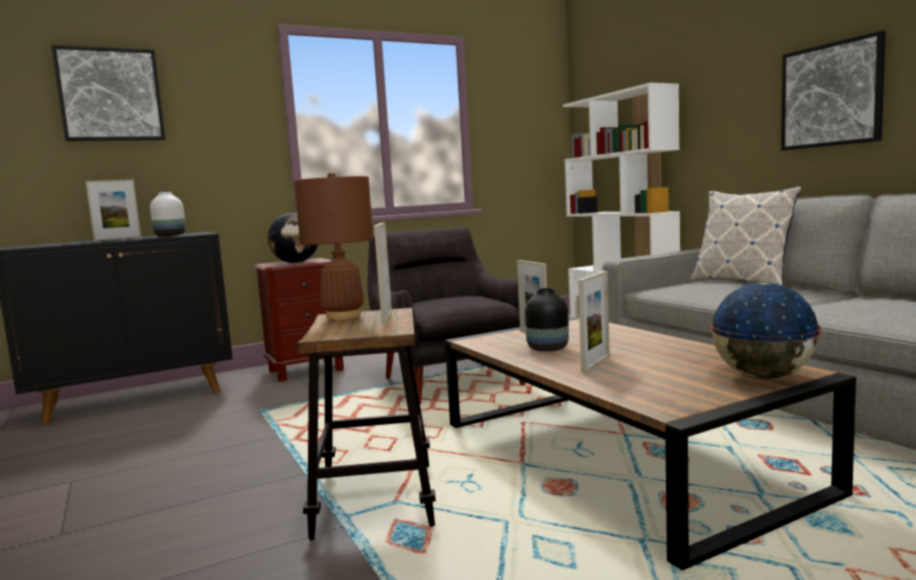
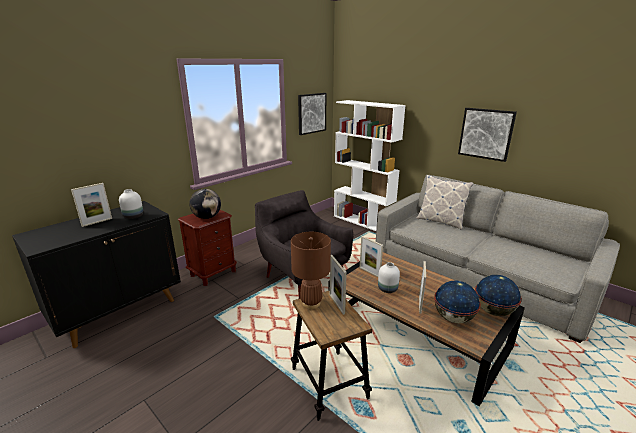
camera: 20 degrees left, 15 degrees up
picture [51,45,165,141] -> picture moved to [298,93,326,135]
black vase [525,288,569,351] -> white vase [378,262,400,293]
none -> globe [434,281,481,323]

